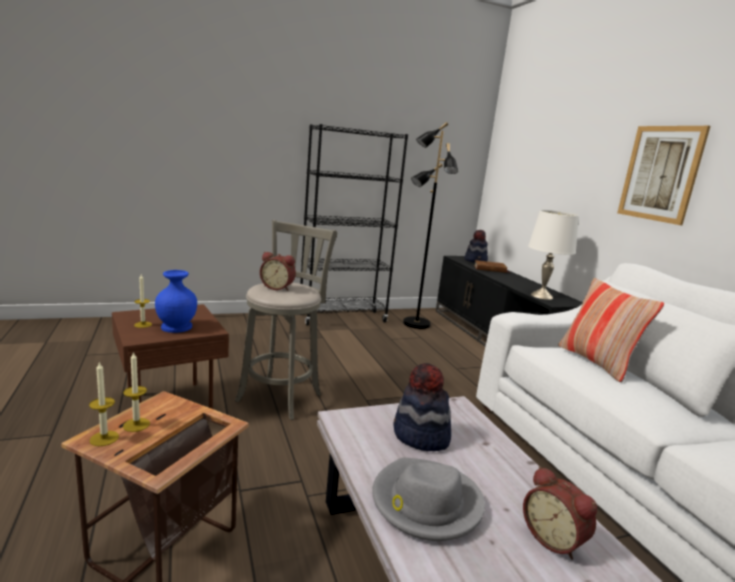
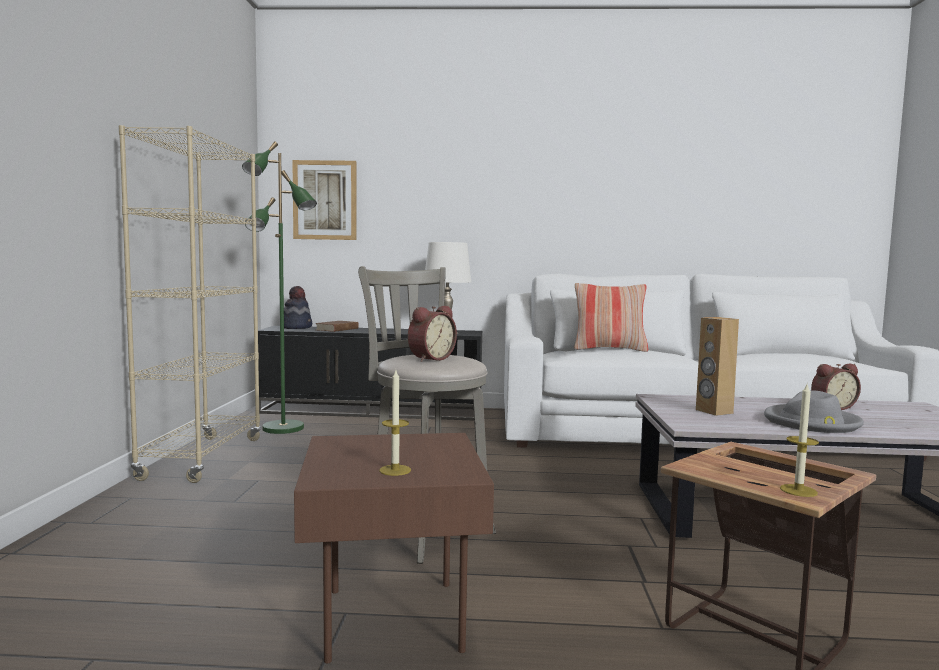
camera: 65 degrees left, 10 degrees down
candle [123,351,150,432] -> none
blue vase [155,270,197,333] -> none
black bookcase [300,124,408,325] -> beige bookcase [119,125,262,483]
hat [394,363,451,451] -> brown speaker [696,317,739,416]
black floor lamp [403,122,458,329] -> green floor lamp [242,142,317,434]
picture [617,126,710,225] -> picture moved to [292,160,356,240]

